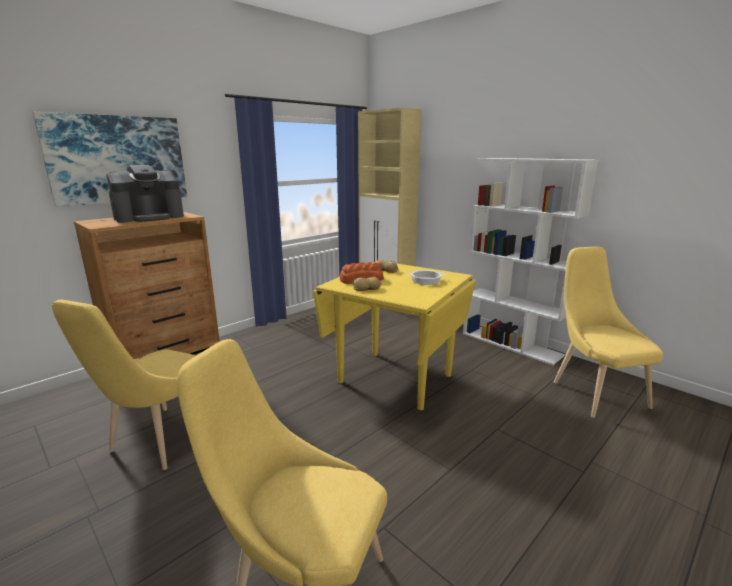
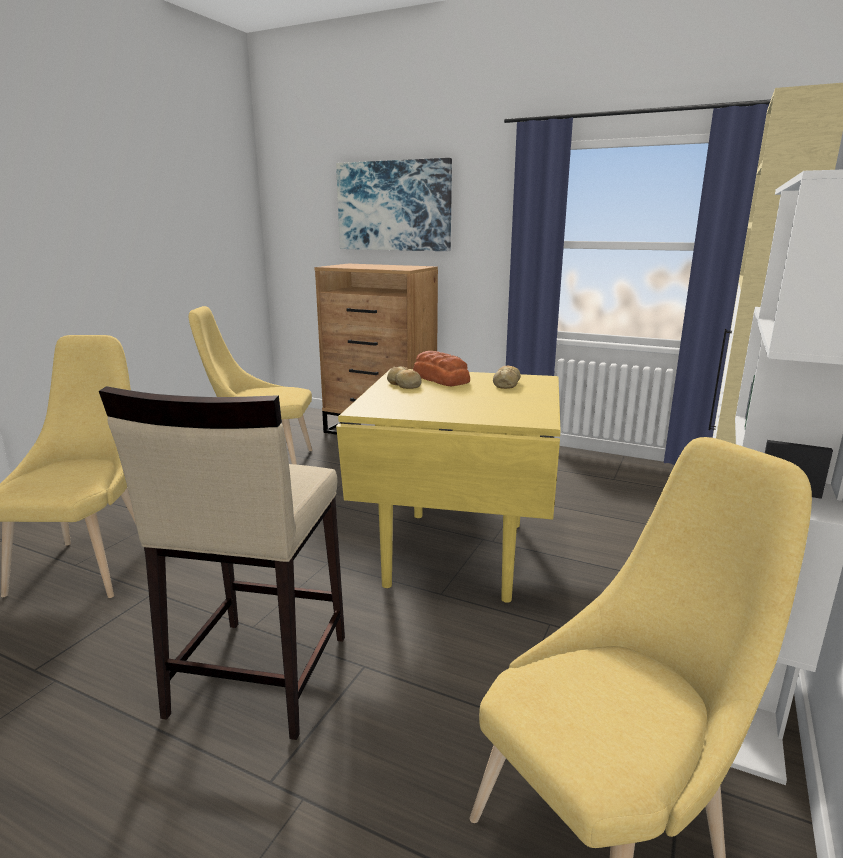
camera: 70 degrees right, 0 degrees up
coffee machine [106,165,184,223] -> none
cooking pot [407,270,446,285] -> none
none -> beige stool [99,386,345,740]

